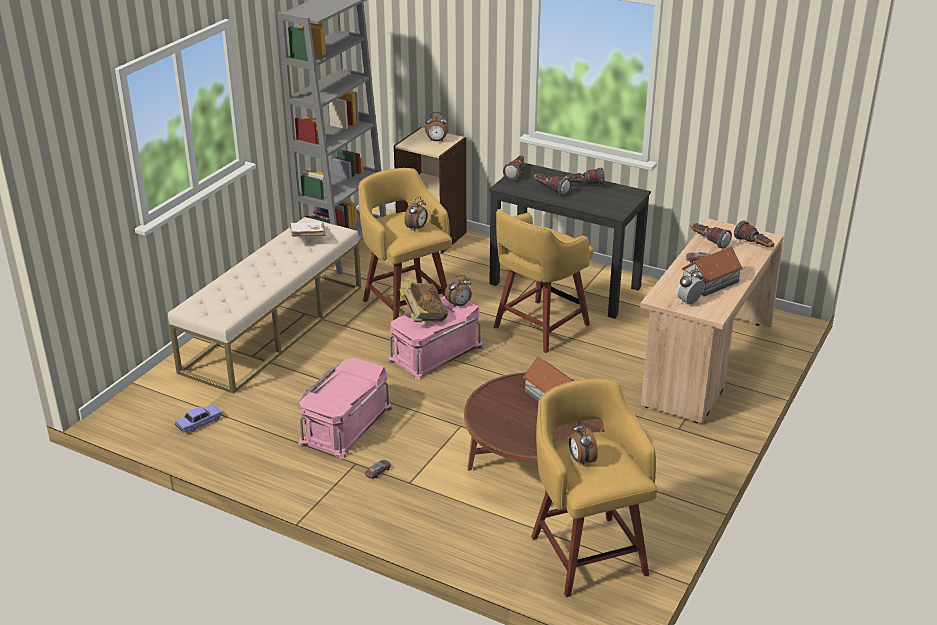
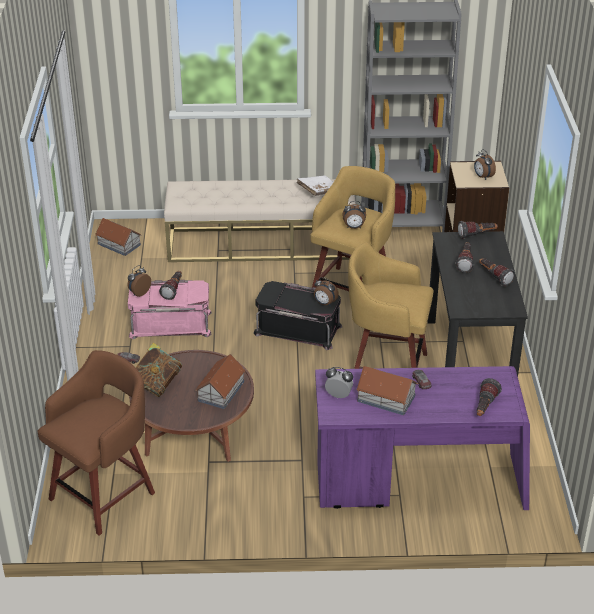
camera: 60 degrees right, 5 degrees up
toy car [174,405,223,433] -> none
pink storage box [388,296,483,380] -> black storage box [254,281,342,350]
book [399,280,448,322] -> book moved to [136,343,182,397]
yellow stool [531,378,657,597] -> brown stool [38,350,155,536]
alarm clock [569,421,598,466] -> alarm clock moved to [128,265,151,297]
beige desk [640,219,784,423] -> purple desk [315,366,530,510]
flashlight [690,223,732,249] -> flashlight moved to [159,271,182,300]
none -> toy house [95,218,141,256]

